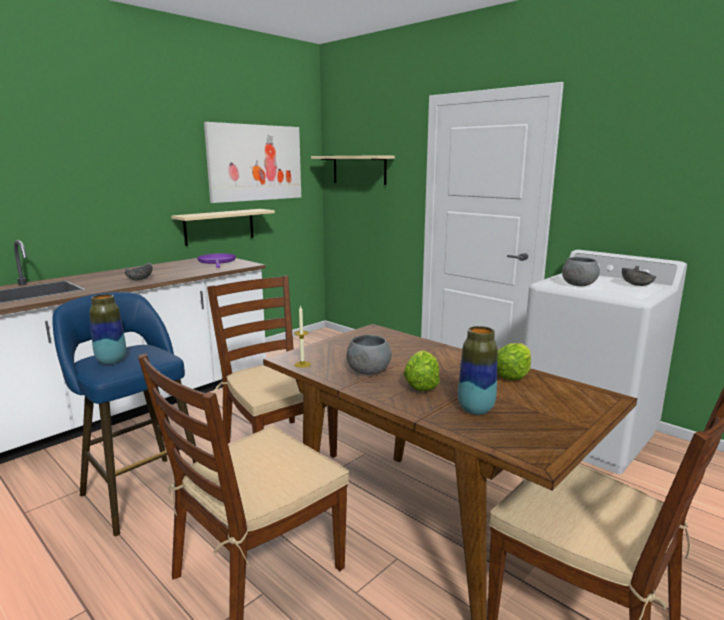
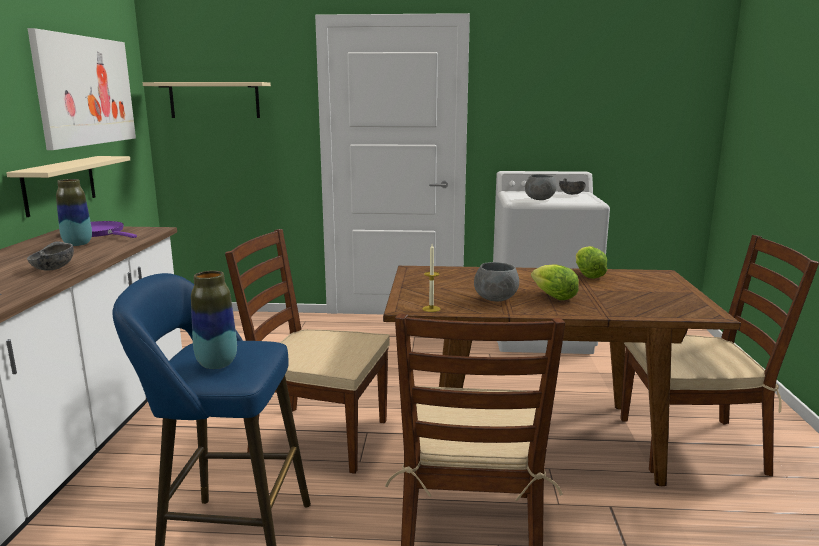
camera: 40 degrees left, 0 degrees up
vase [458,326,498,415] -> vase moved to [56,179,92,246]

